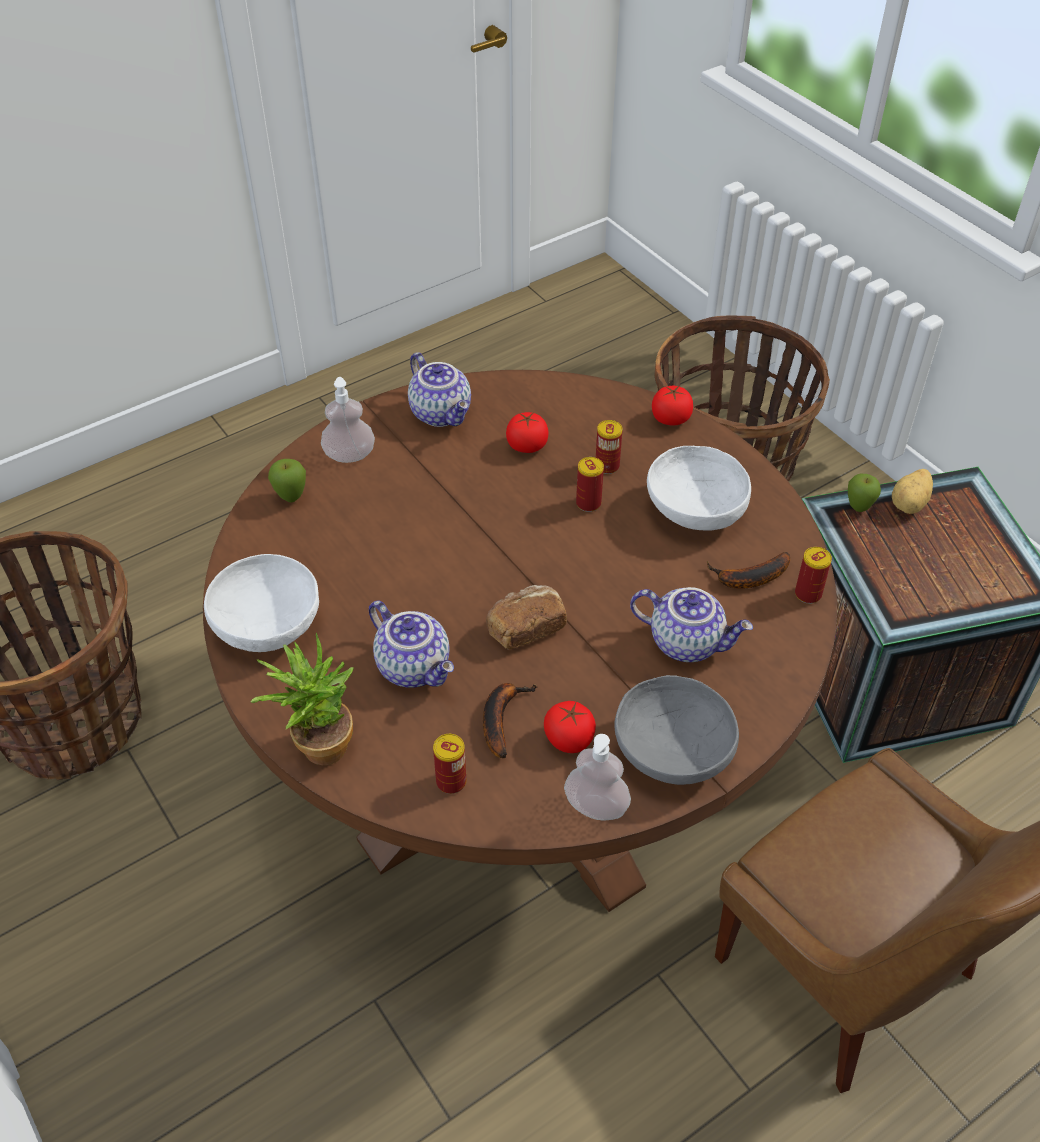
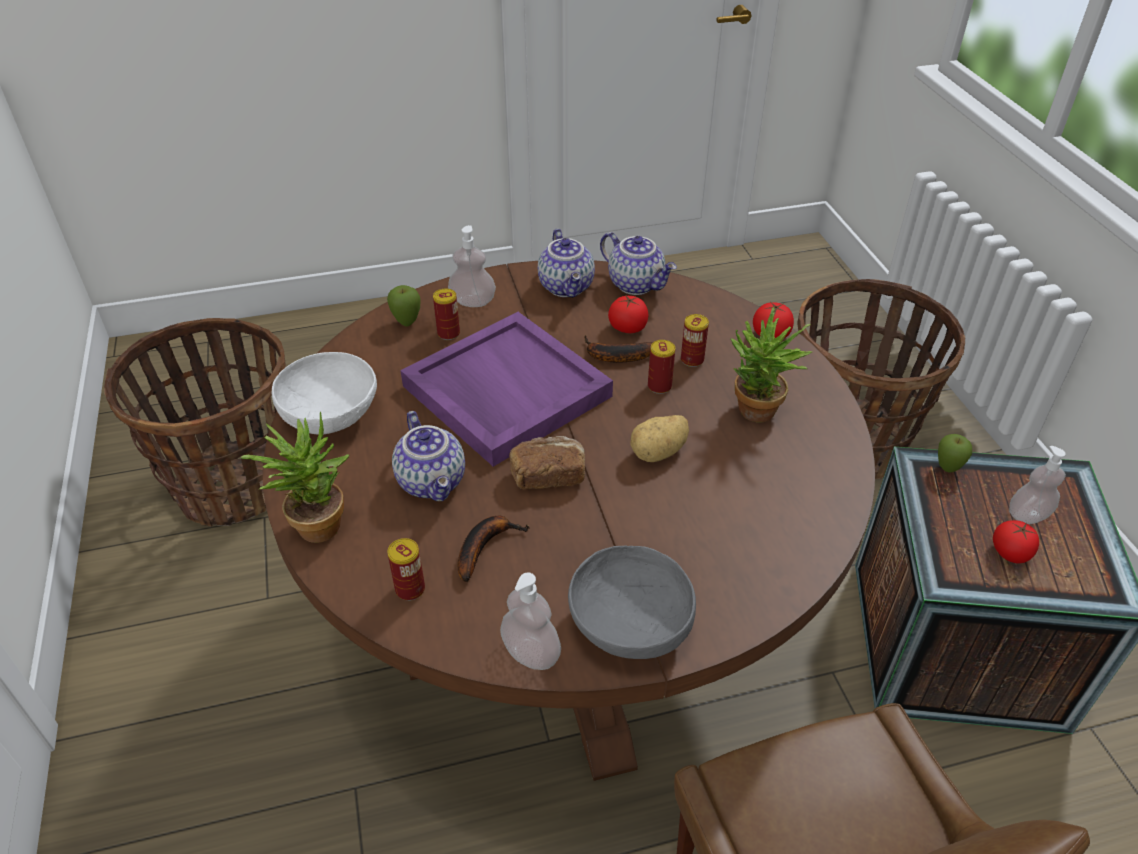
camera: 20 degrees right, 5 degrees down
tomato [544,701,596,753] -> tomato moved to [993,520,1039,563]
teapot [630,587,753,662] -> teapot moved to [600,232,677,295]
white bowl [647,446,751,530] -> potted plant [730,307,812,422]
banana [707,552,790,589] -> banana moved to [584,335,653,363]
can [795,547,832,604] -> can moved to [433,288,460,340]
potato [892,469,933,514] -> potato moved to [630,415,689,462]
none -> purple tray [400,312,613,467]
none -> soap dispenser [1009,446,1066,524]

